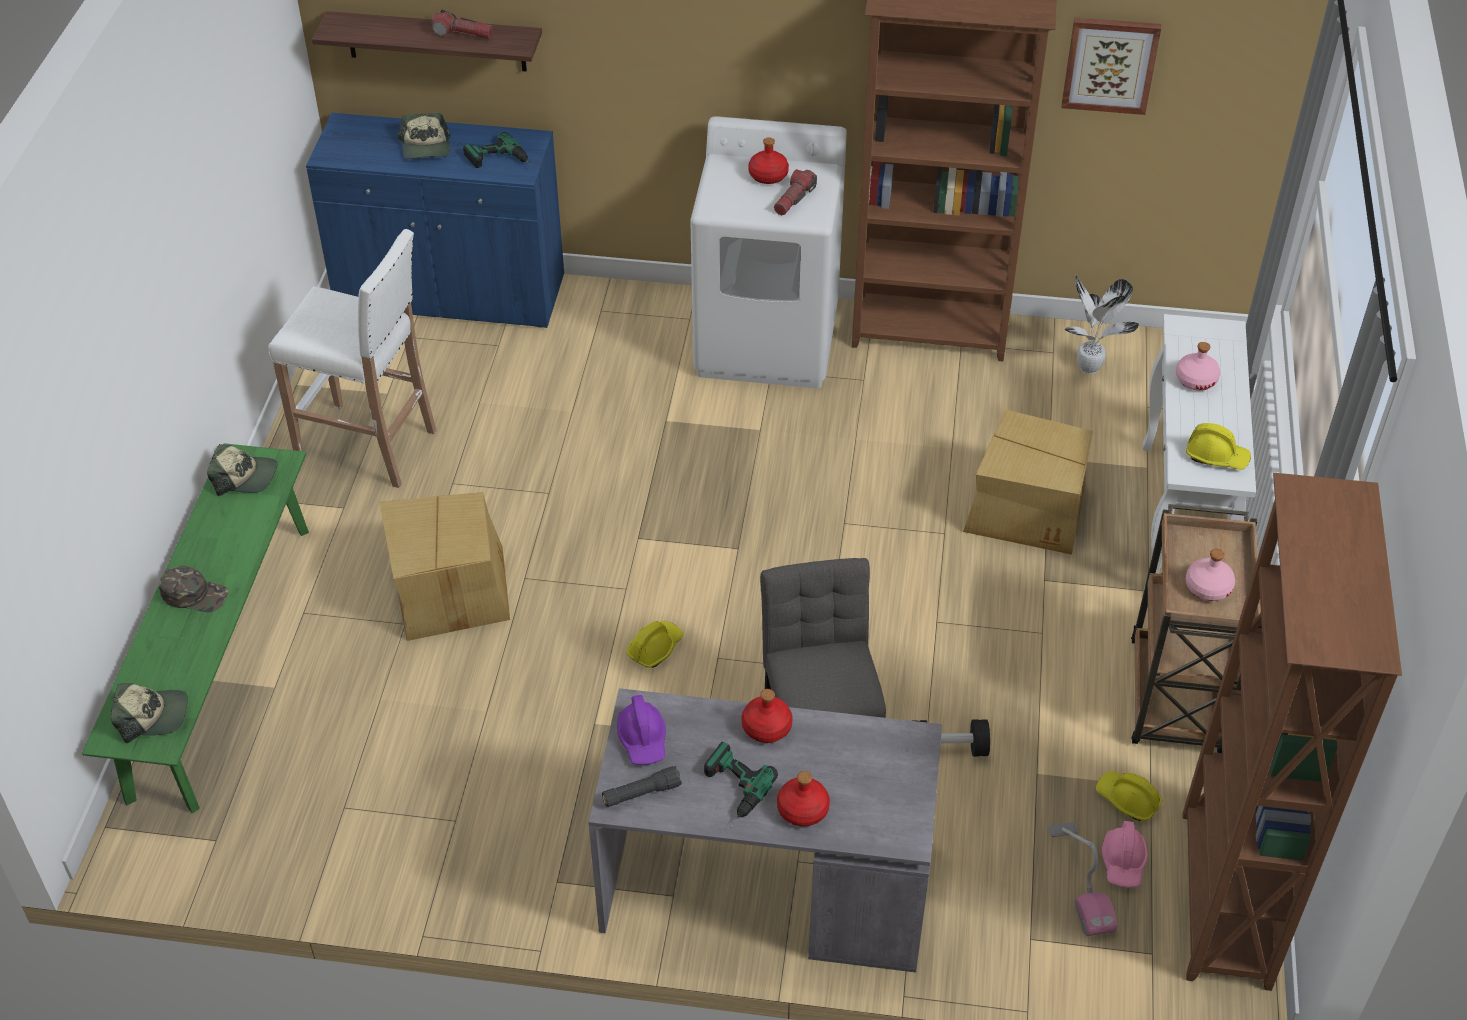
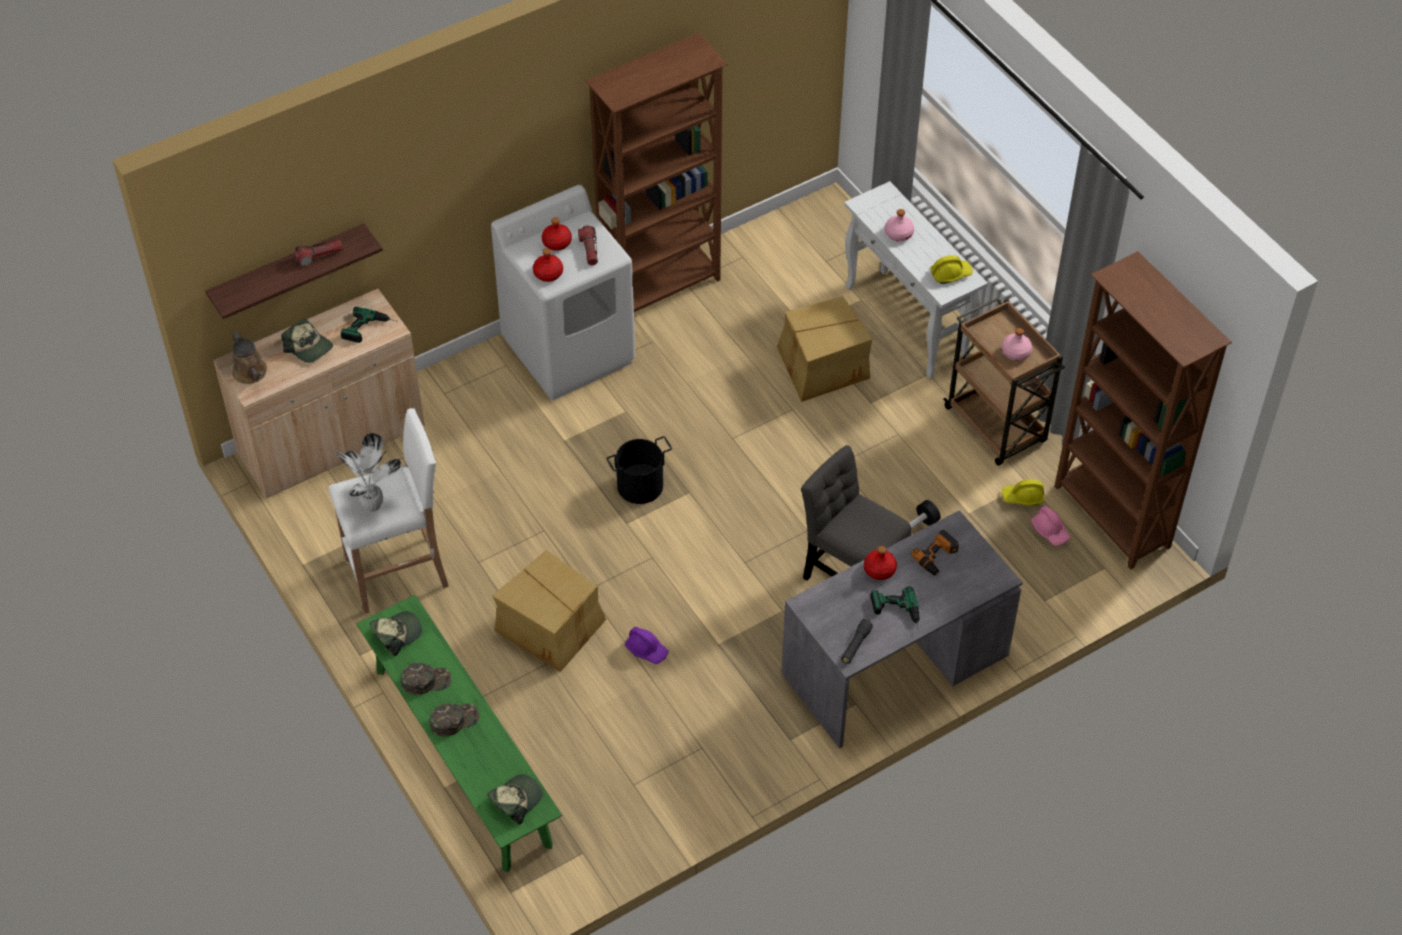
camera: 40 degrees left, 5 degrees up
blue cabinet [306,113,564,328] -> beige cabinet [213,289,425,498]
purple hard hat [617,695,666,765] -> purple hard hat moved to [625,627,669,664]
yellow hard hat [626,621,684,668] -> none
red bottle [777,771,830,827] -> red bottle moved to [533,248,563,282]
vacuum cleaner [1048,822,1117,936] -> none
picture [1062,17,1161,115] -> none
potted plant [1065,275,1139,374] -> potted plant moved to [335,433,401,512]
none -> brown watering can [232,332,267,384]
none -> green cap [401,663,451,695]
none -> black bucket [607,436,672,504]
none -> power drill [911,530,959,576]

